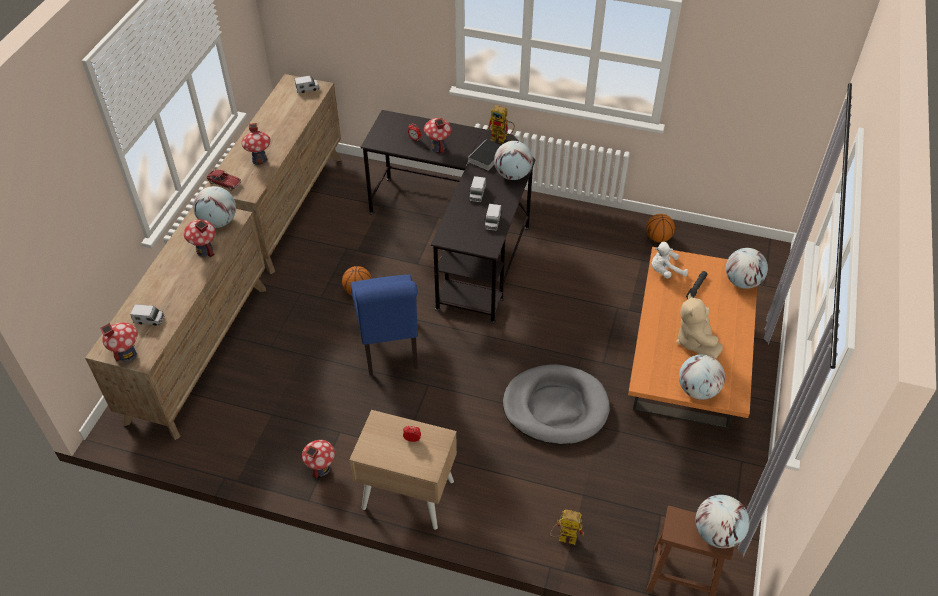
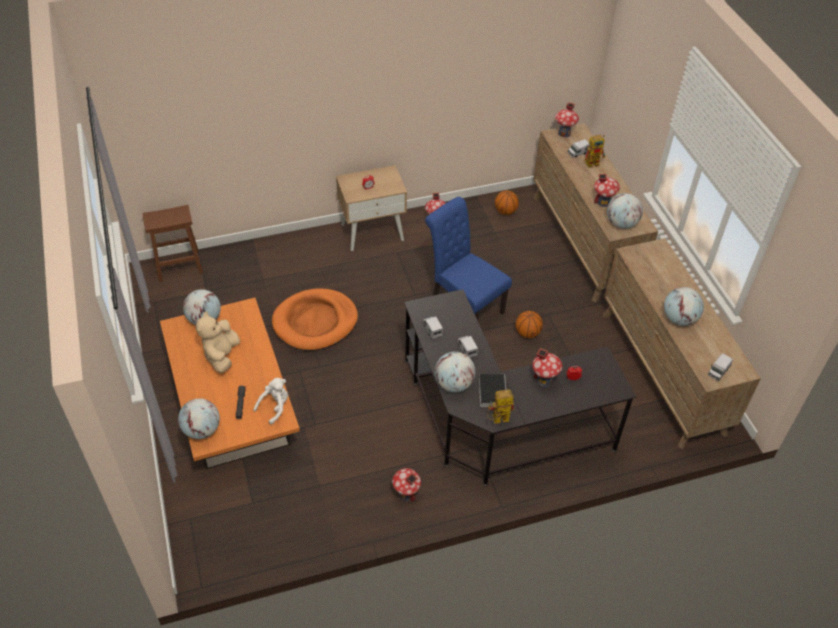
camera: 145 degrees right, 0 degrees up
toy car [206,169,241,191] -> none
toy house [242,123,270,165] -> toy house moved to [392,468,421,502]
grey dog bed [503,364,610,445] -> orange dog bed [272,288,358,351]
toy robot [550,509,584,545] -> toy robot moved to [584,135,606,168]
basketball [646,214,675,242] -> basketball moved to [495,190,519,215]
beige plush toy [676,293,723,359] -> beige plush toy turned 135 degrees counterclockwise [195,311,240,373]
globe [696,495,749,548] -> globe moved to [664,287,704,326]

